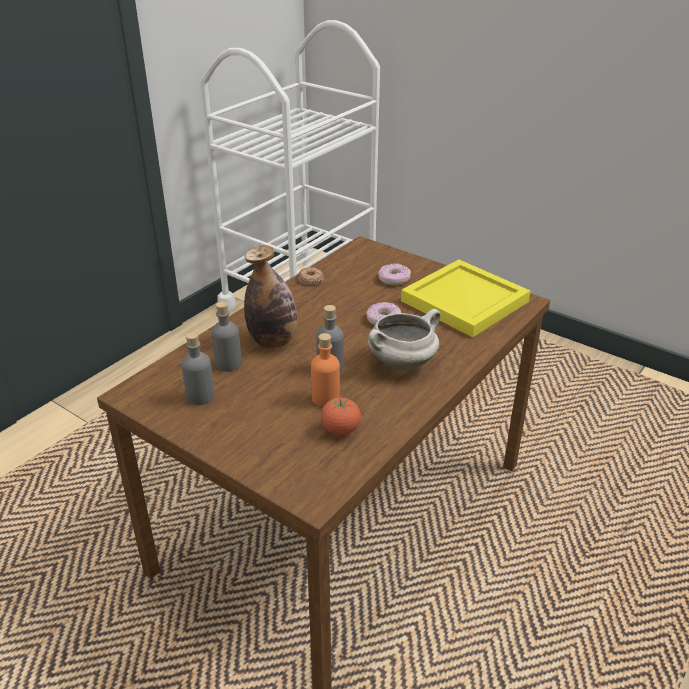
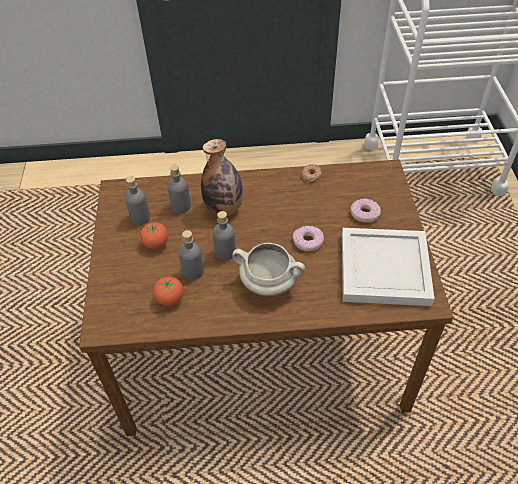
camera: 50 degrees right, 15 degrees up
orange bottle [311,333,340,407] -> grey bottle [179,230,204,280]
yellow tray [401,260,530,337] -> white tray [342,228,435,306]
none -> tomato [140,222,168,249]

